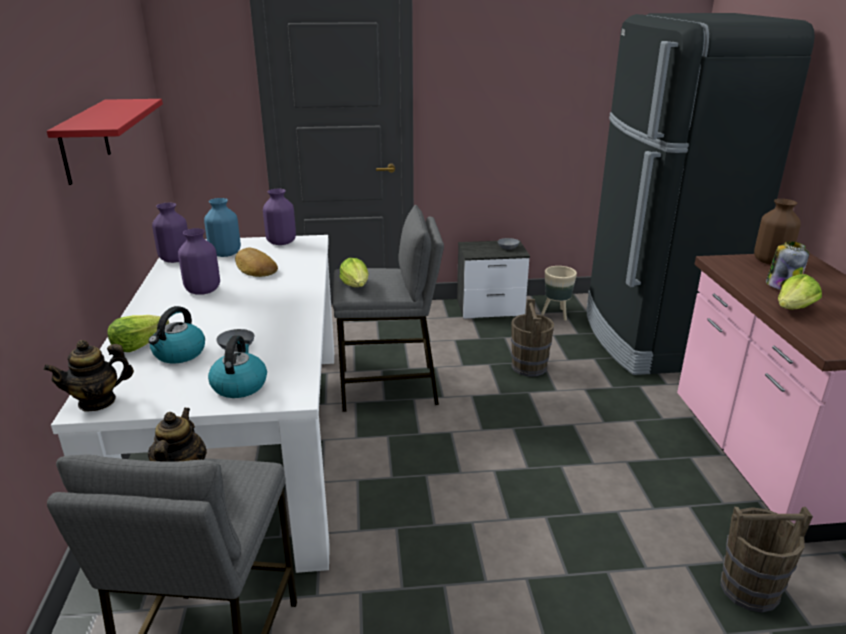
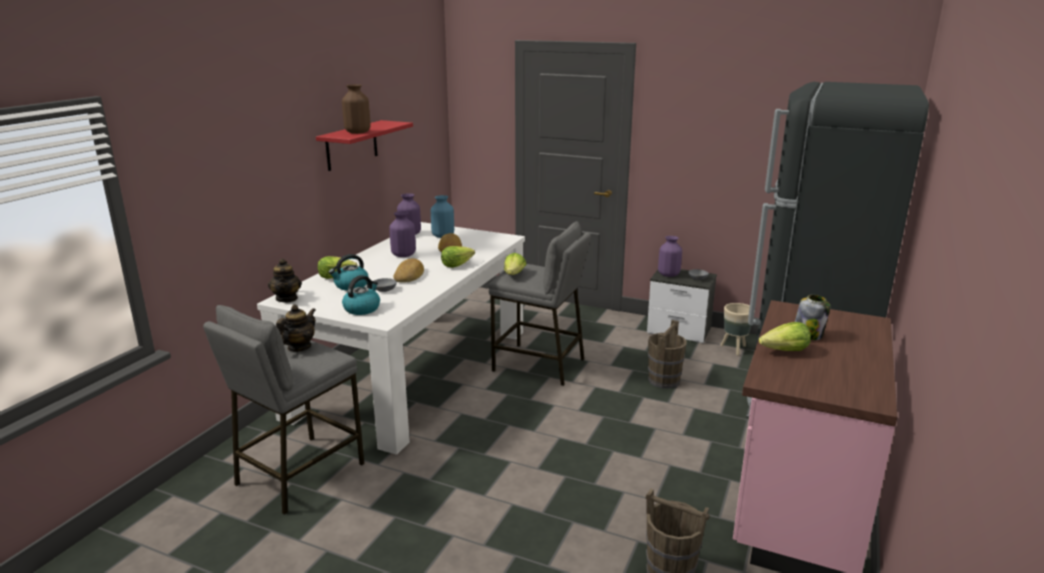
camera: 30 degrees right, 5 degrees down
teapot [43,340,134,412] -> teapot turned 105 degrees counterclockwise [268,259,302,303]
purple vase [263,189,296,245] -> purple vase moved to [658,236,682,277]
brown vase [754,199,801,265] -> brown vase moved to [342,84,371,134]
none -> bread [393,259,424,283]
none -> lettuce [441,246,475,268]

